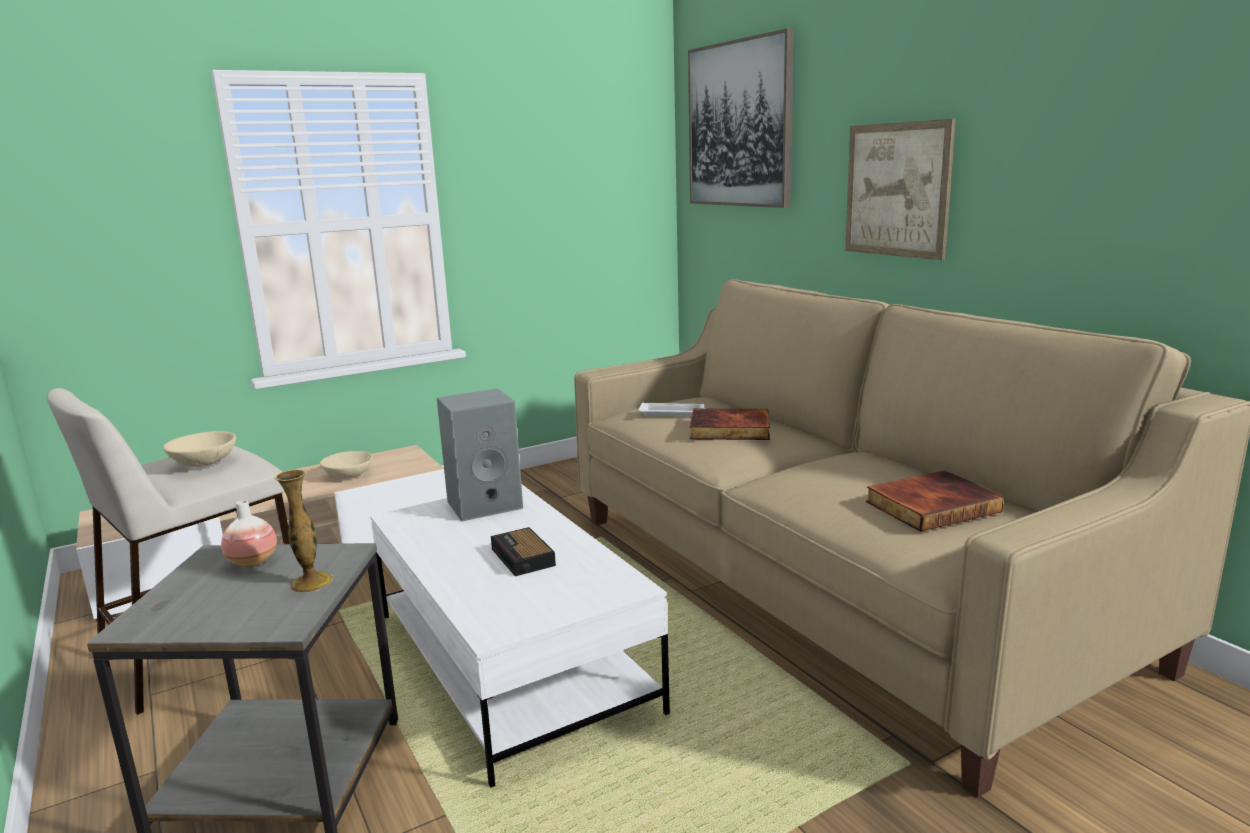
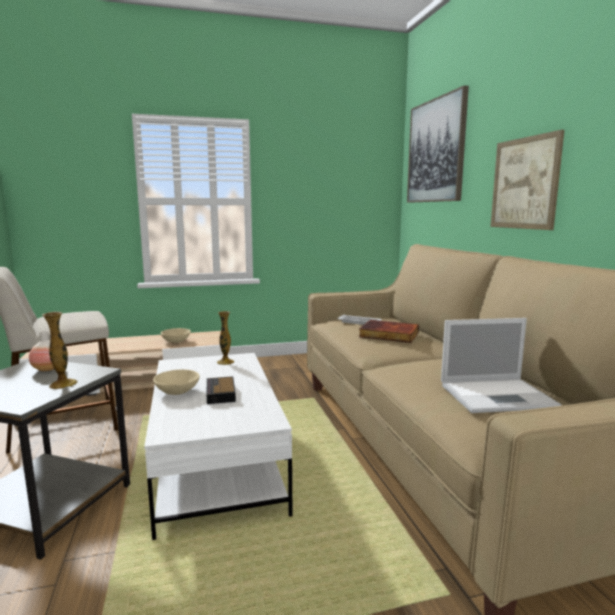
camera: 15 degrees right, 5 degrees down
beige bowl [163,431,236,467] -> beige bowl moved to [153,369,200,395]
grey speaker [436,388,523,521] -> vase [217,311,234,365]
book [866,470,1004,532] -> laptop [441,318,562,413]

